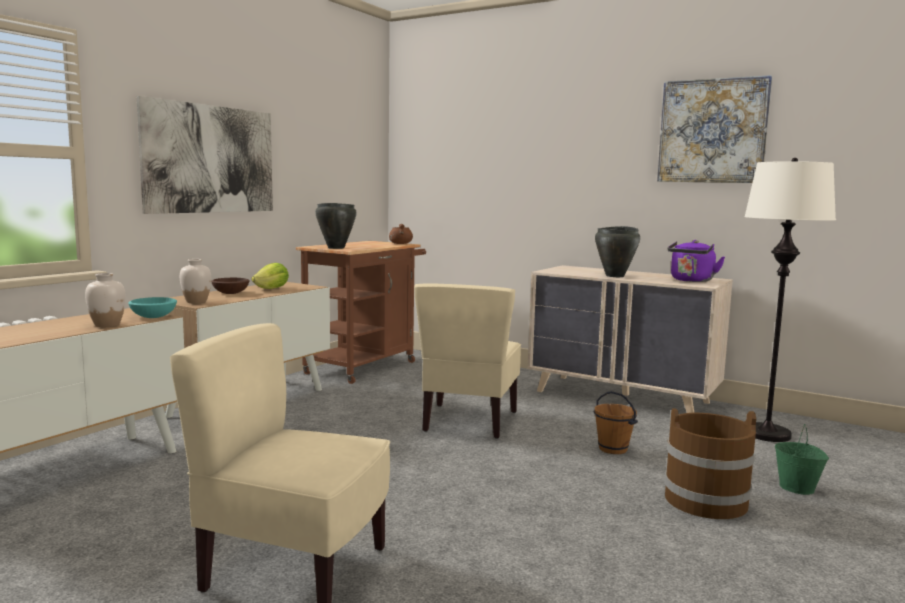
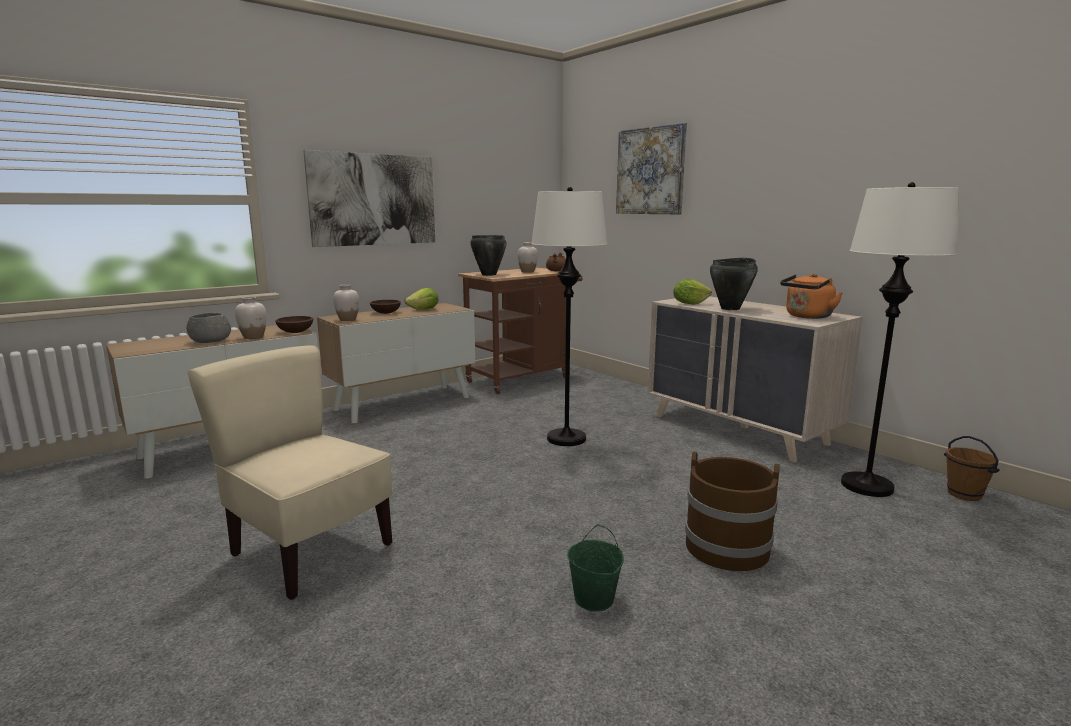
camera: 20 degrees right, 5 degrees up
turquoise bowl [128,297,177,318] -> brown bowl [275,316,313,333]
beige chair [414,284,521,439] -> white floor lamp [531,187,608,446]
brown bucket [593,391,638,454] -> brown bucket moved to [944,436,1000,501]
picture [657,75,772,183] -> picture moved to [616,123,687,214]
purple kettle [667,240,725,282] -> orange kettle [780,273,843,319]
green bucket [775,424,829,495] -> green bucket moved to [567,524,624,611]
none -> grey bowl [187,312,231,343]
none -> white vase [518,242,538,273]
none -> lettuce [673,279,712,305]

